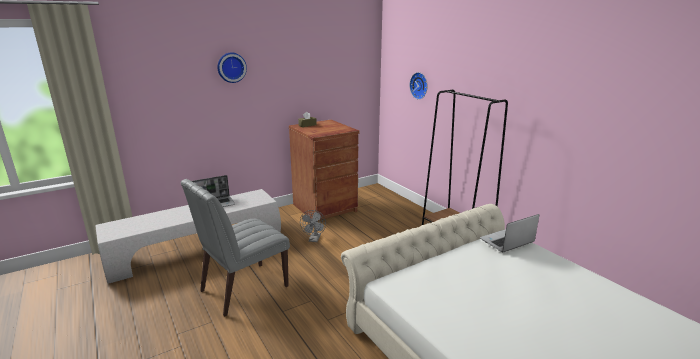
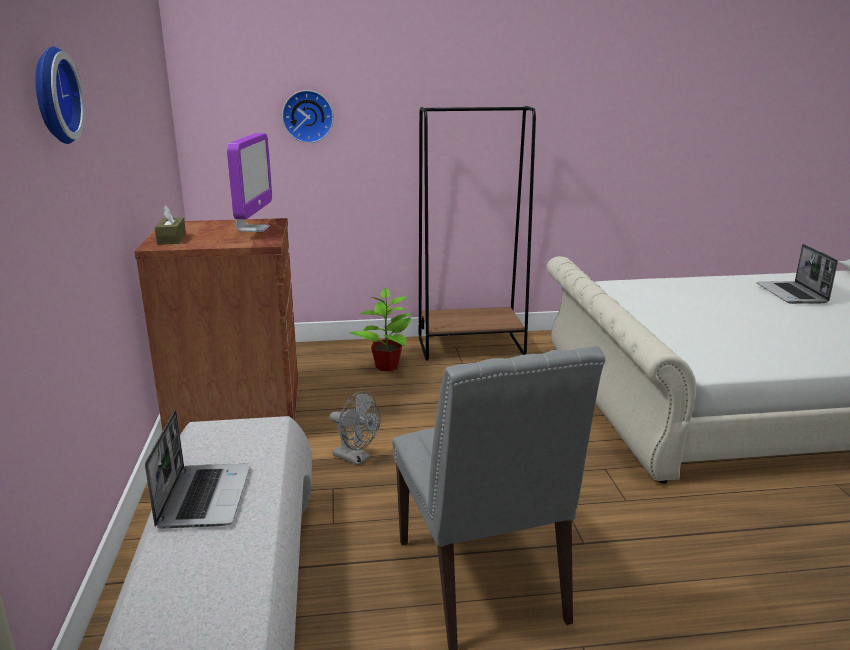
camera: 65 degrees left, 0 degrees up
laptop [480,214,539,252] -> laptop moved to [757,244,838,304]
none -> monitor [227,133,272,232]
none -> potted plant [350,288,413,371]

